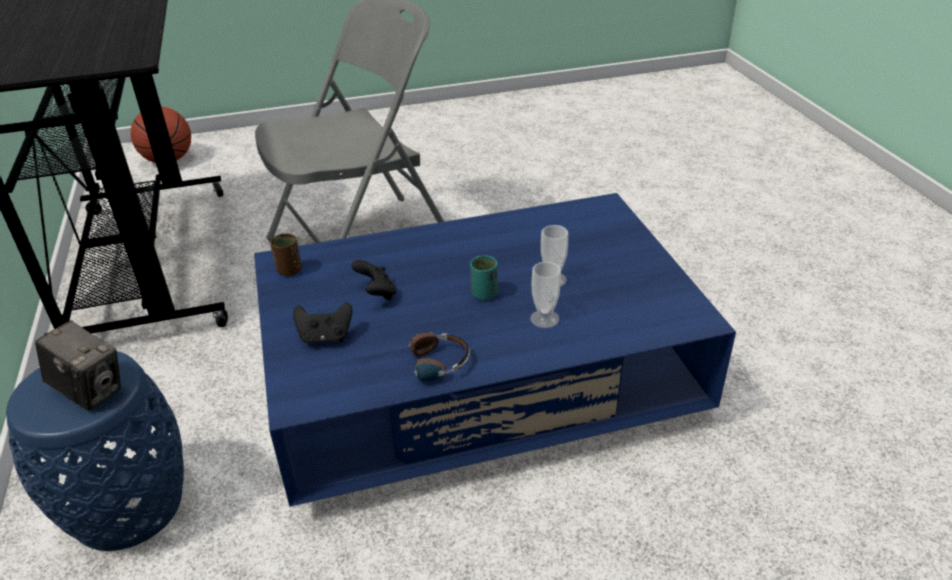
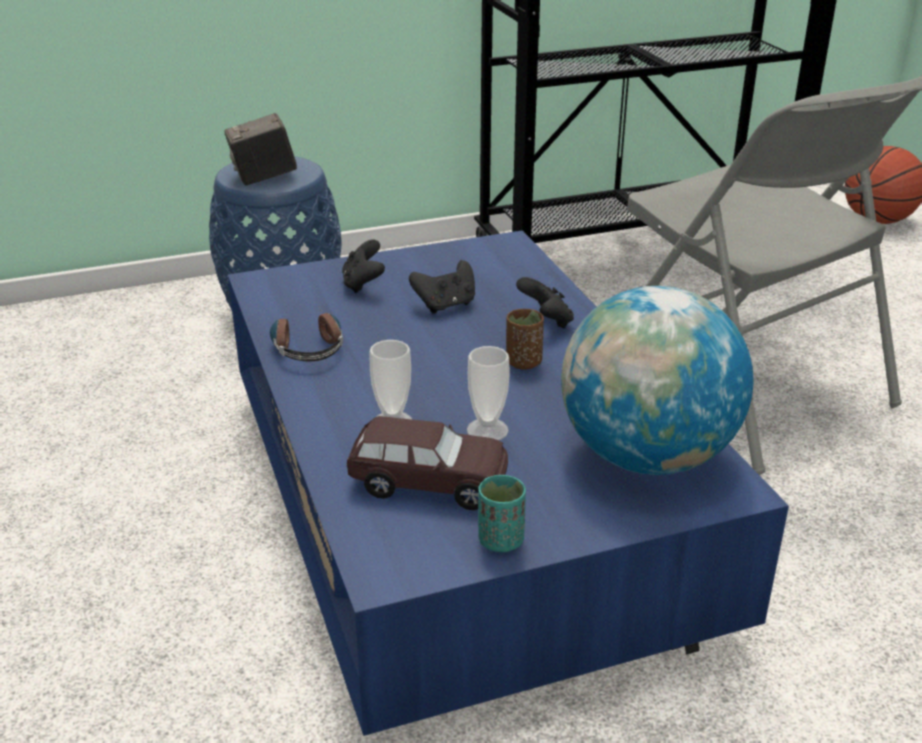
camera: 85 degrees right, 5 degrees down
camera [35,320,121,411] -> camera turned 45 degrees clockwise [225,113,297,186]
brown cup [270,233,302,276] -> brown cup moved to [506,309,544,370]
turquoise cup [470,255,498,300] -> turquoise cup moved to [478,475,526,552]
none -> brown toy car [346,416,508,510]
none -> black game controller [516,277,574,328]
none -> globe [561,286,754,475]

